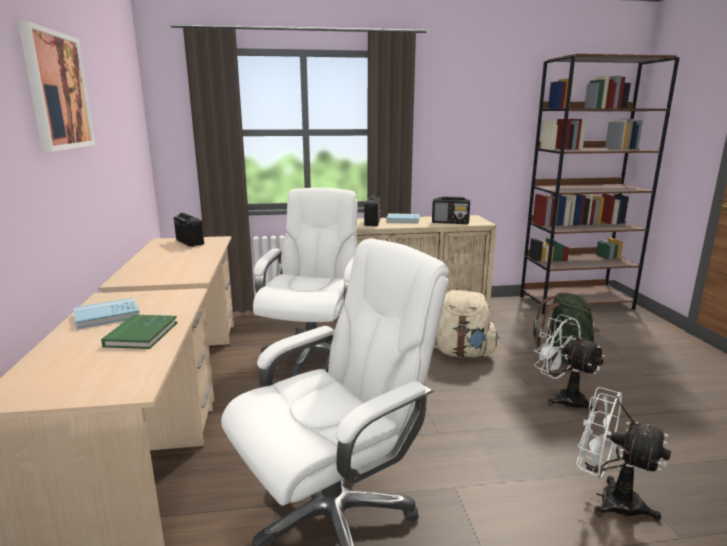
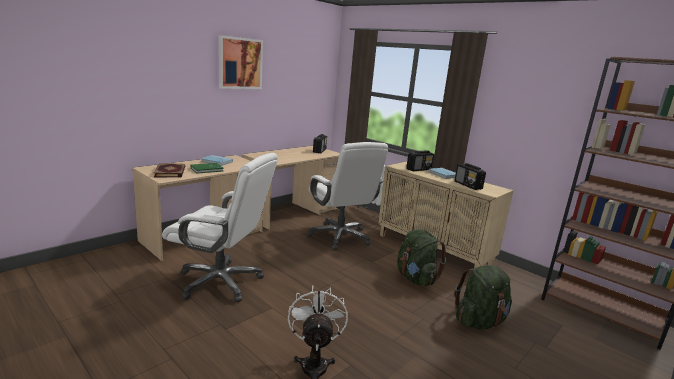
camera: 50 degrees right, 0 degrees up
white office chair [253,187,358,377] -> white office chair turned 90 degrees clockwise [307,142,388,250]
beige backpack [433,290,499,357] -> green backpack [397,230,446,286]
white fan [534,314,605,413] -> none
none -> book [154,163,185,178]

